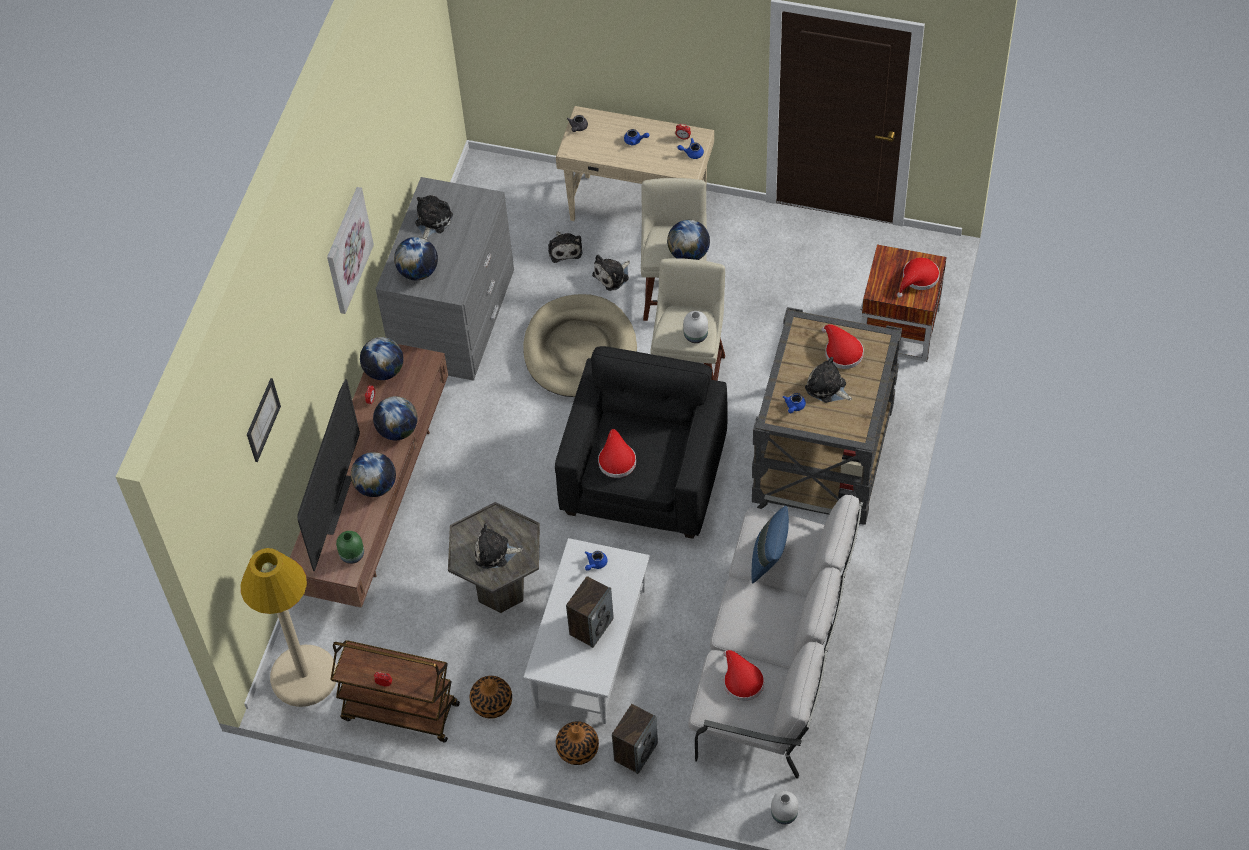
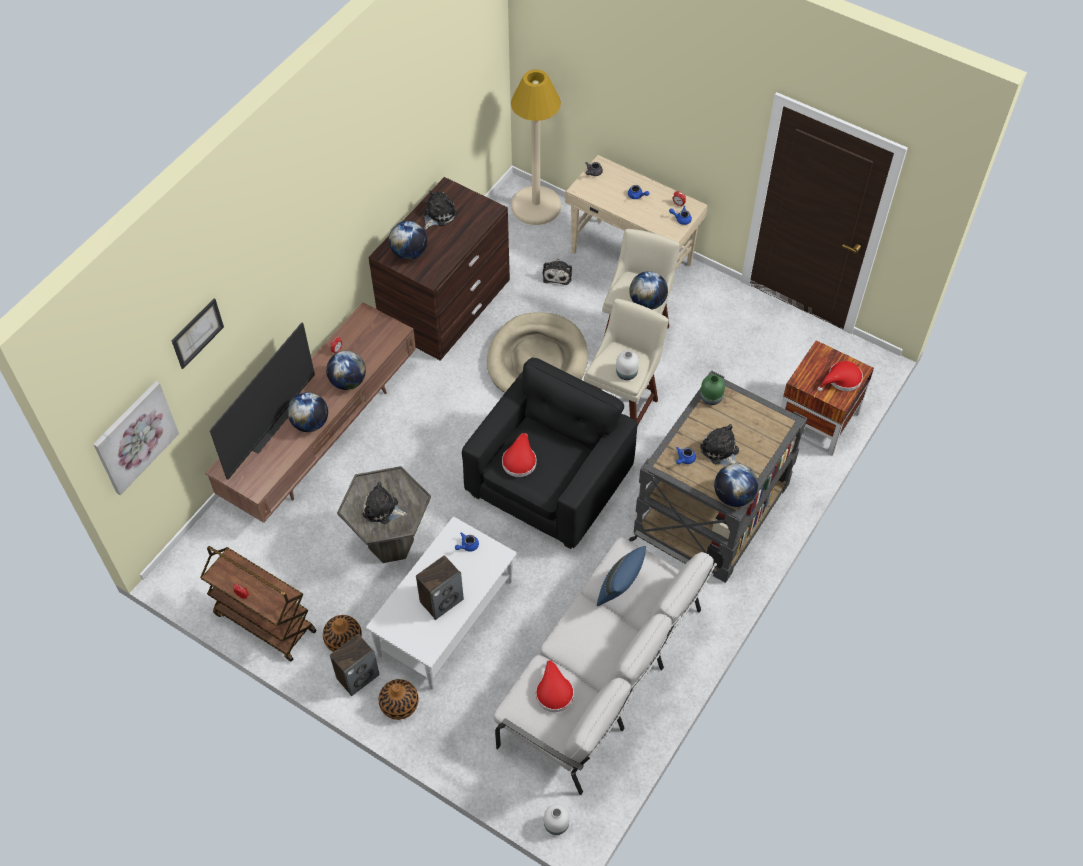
camera: 15 degrees right, 0 degrees up
beige floor lamp [240,548,337,707] -> beige floor lamp moved to [511,69,561,225]
picture [327,187,374,314] -> picture moved to [93,381,179,495]
green vase [336,531,364,564] -> green vase moved to [700,375,725,405]
globe [360,337,403,380] -> globe moved to [714,463,758,507]
grey dresser [376,177,514,381] -> brown dresser [368,177,510,361]
plush toy [592,255,630,291] -> none
speaker [612,704,658,774] -> speaker moved to [330,634,380,696]
red hat [822,324,864,369] -> none

